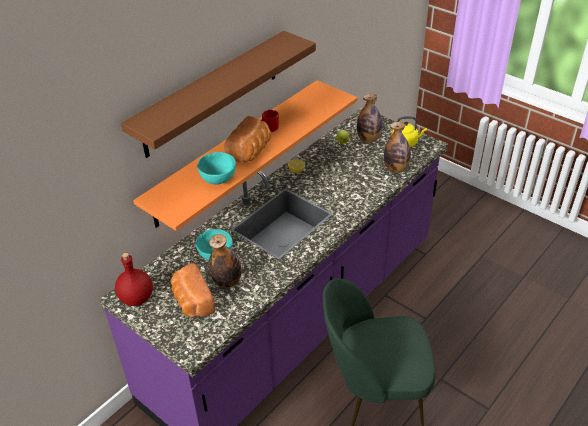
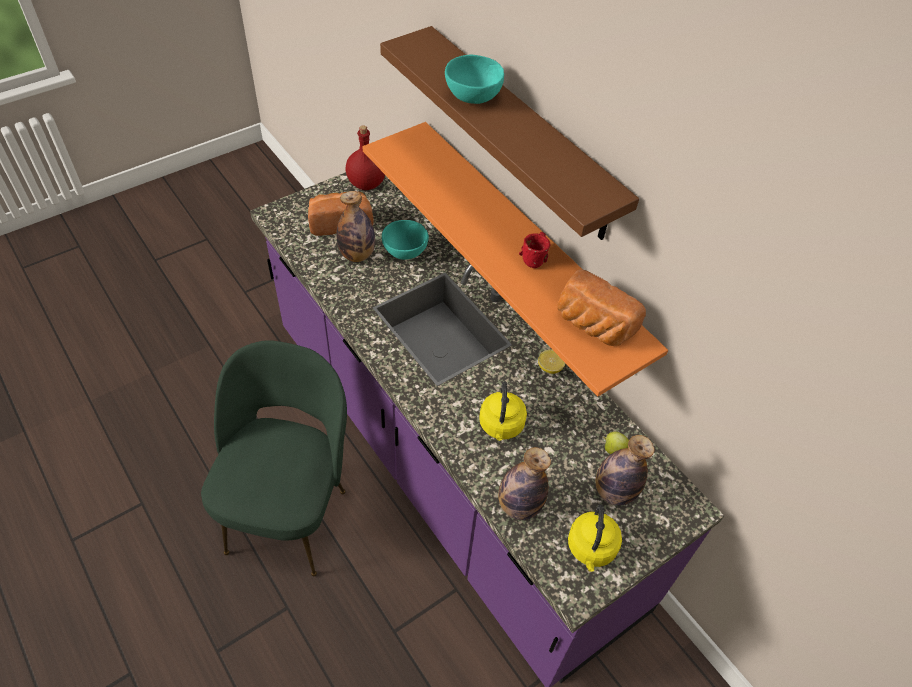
camera: 100 degrees right, 10 degrees up
turquoise bowl [197,152,236,184] -> turquoise bowl moved to [445,55,504,104]
bread [224,116,271,162] -> bread moved to [558,269,646,346]
none -> yellow kettle [479,381,527,441]

